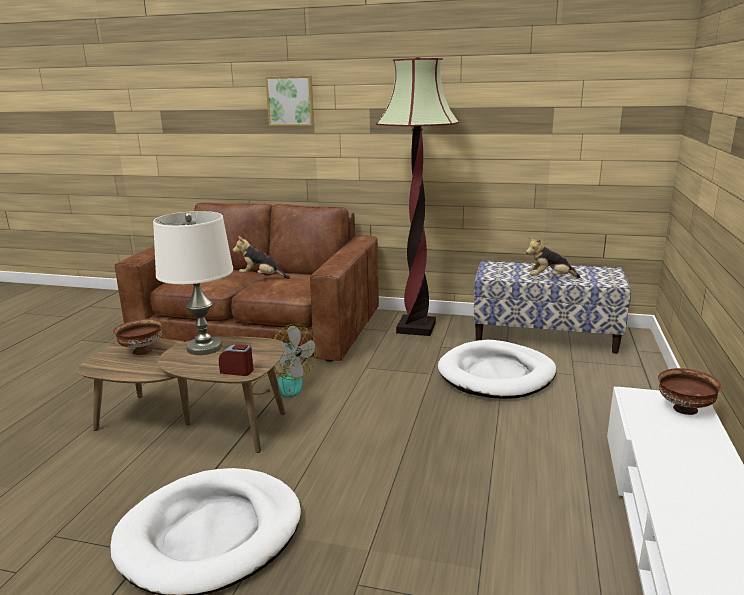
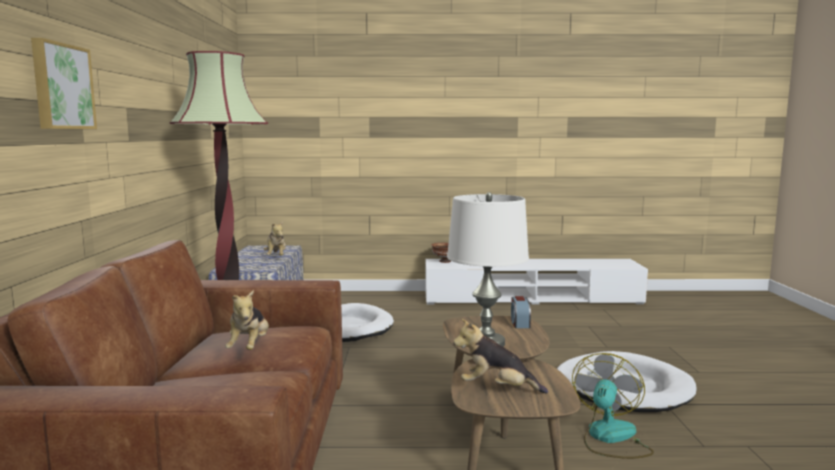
camera: 105 degrees left, 10 degrees down
brown bowl [113,319,162,355] -> plush toy [453,318,548,394]
fan [252,324,317,398] -> fan moved to [572,353,654,459]

